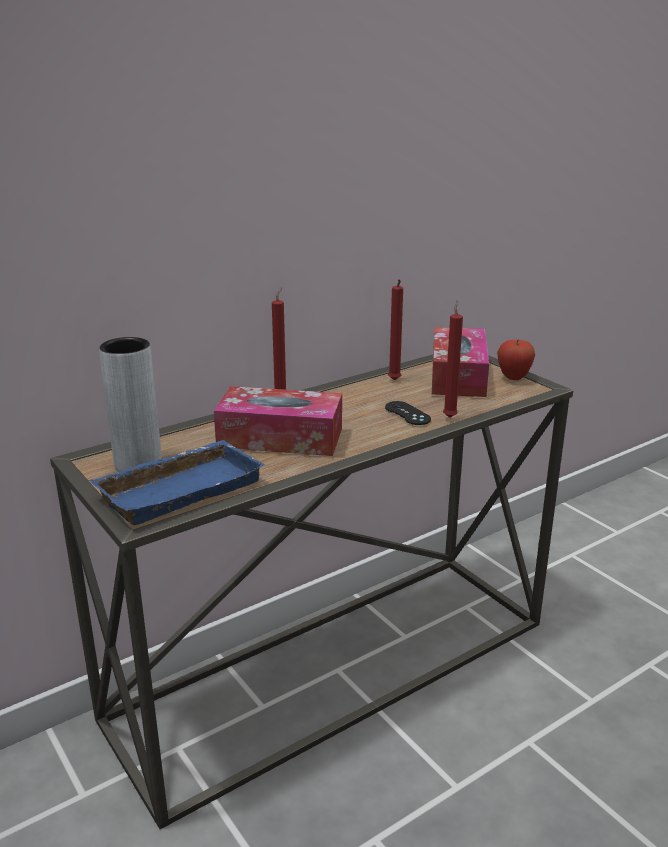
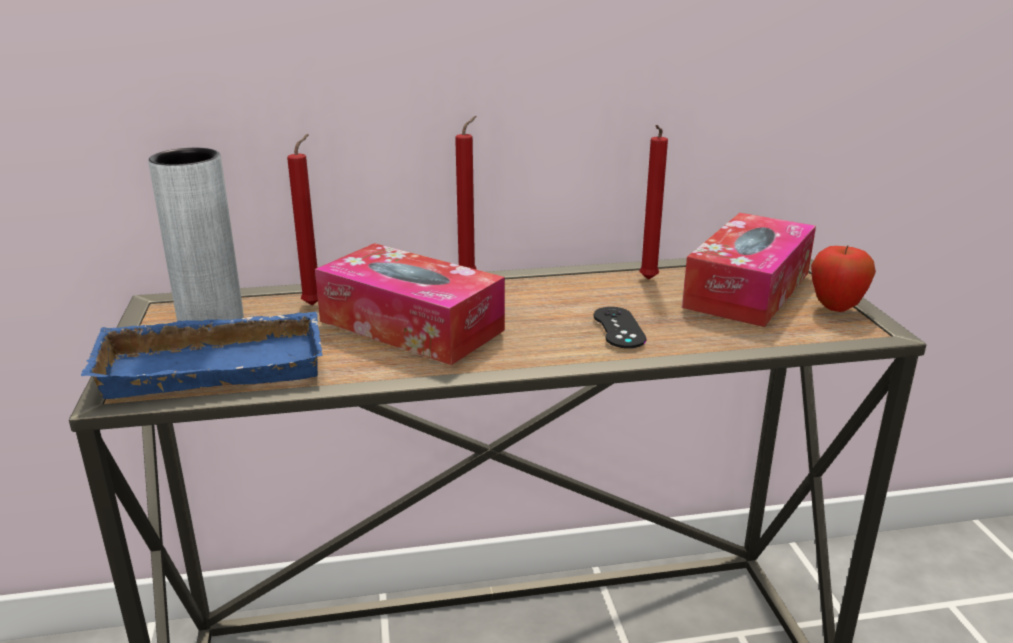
camera: 25 degrees right, 0 degrees up
red candle [443,300,463,418] -> red candle moved to [287,134,318,305]

